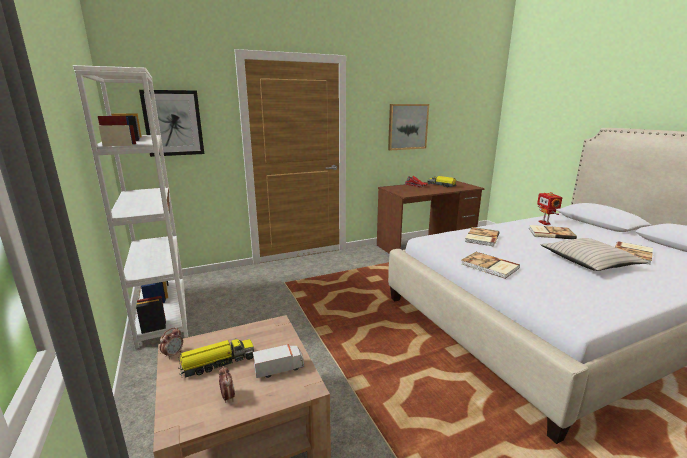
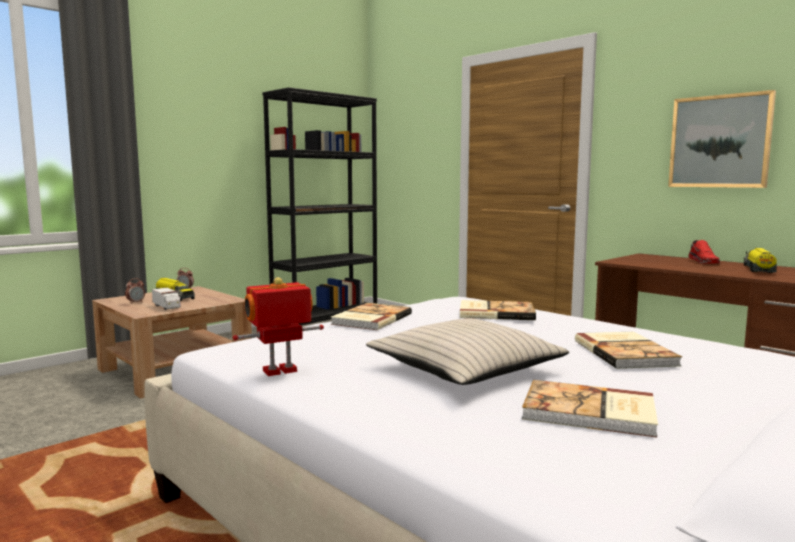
camera: 70 degrees right, 10 degrees down
white bookcase [73,65,188,349] -> black bookcase [262,87,377,325]
picture [139,90,204,157] -> none
toy robot [537,192,563,225] -> toy robot moved to [233,277,324,376]

